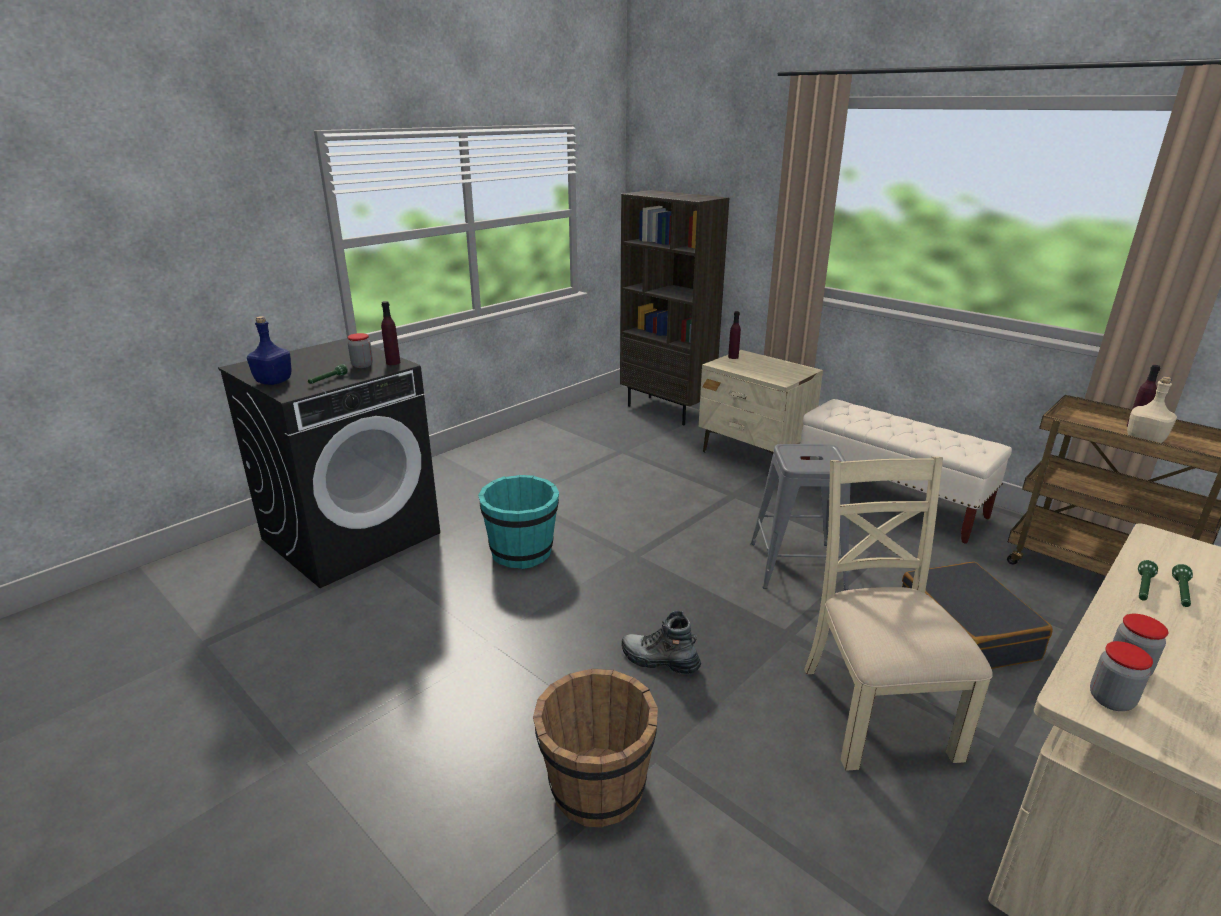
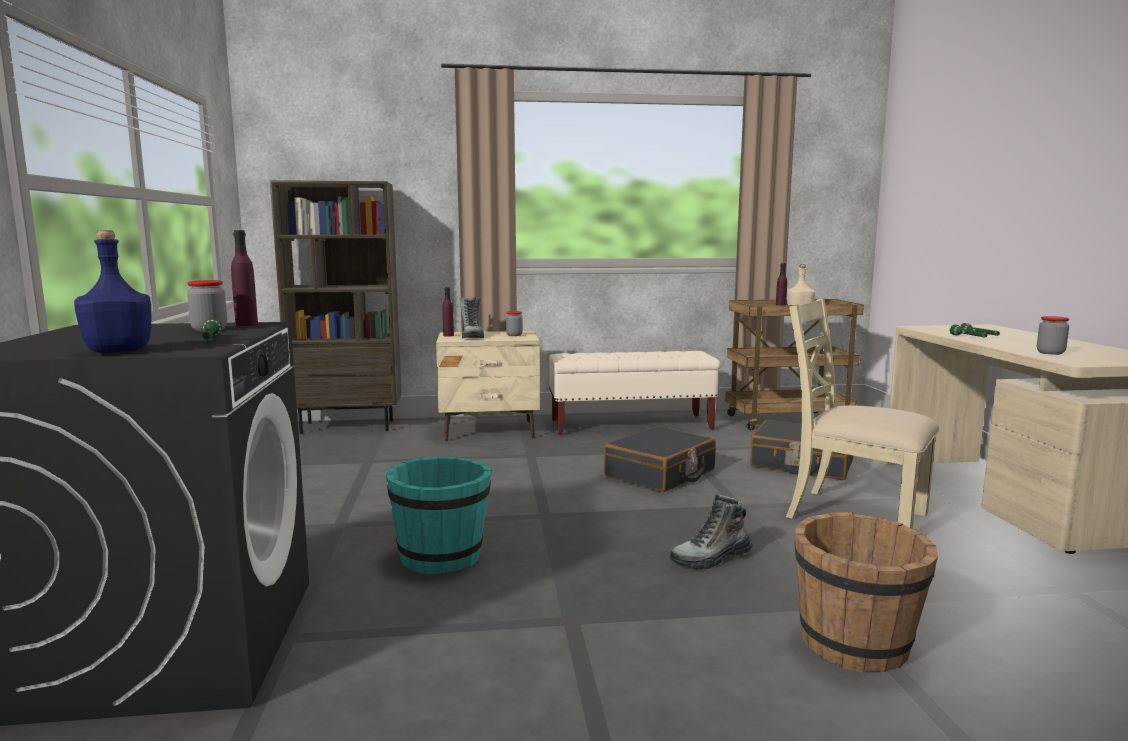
camera: 50 degrees left, 15 degrees down
grey stool [751,444,850,590] -> black suitcase [604,426,716,492]
jar [1090,641,1153,711] -> jar moved to [506,311,523,336]
none -> boot [460,297,484,338]

